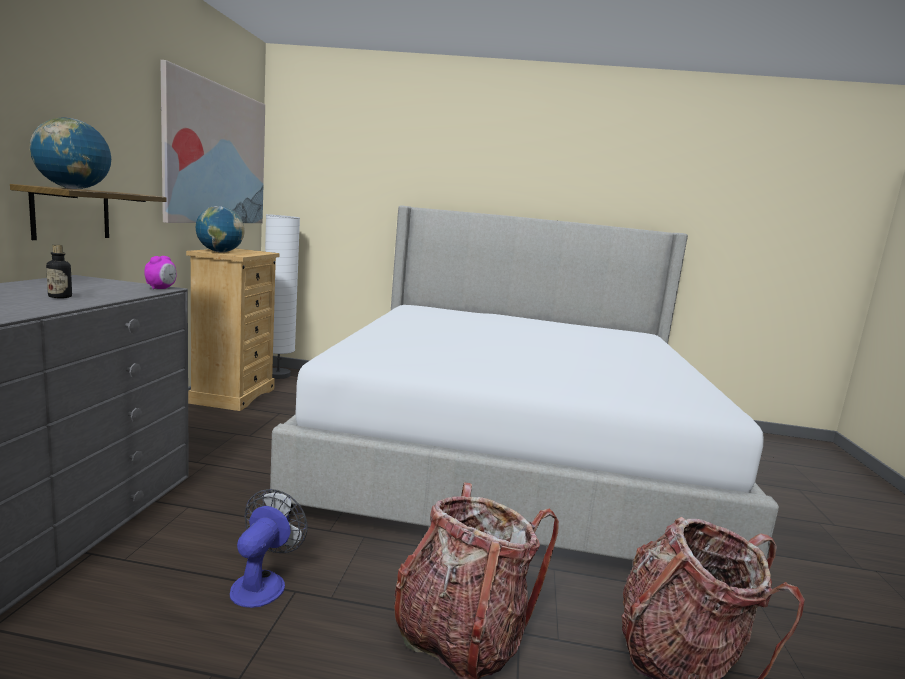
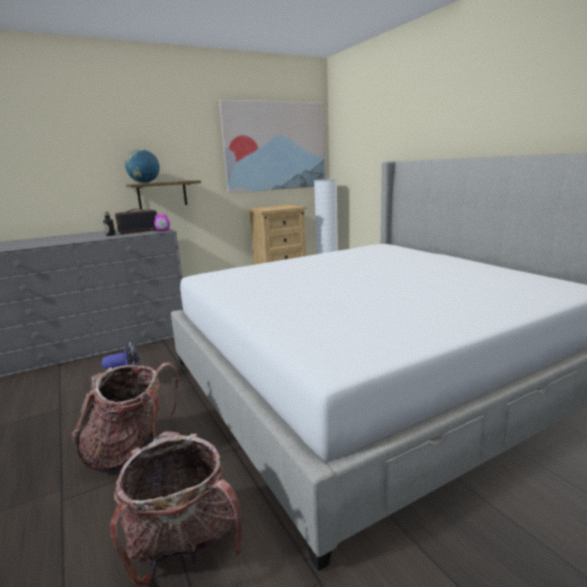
camera: 55 degrees right, 5 degrees up
globe [195,206,245,252] -> none
none -> radio [115,209,157,234]

